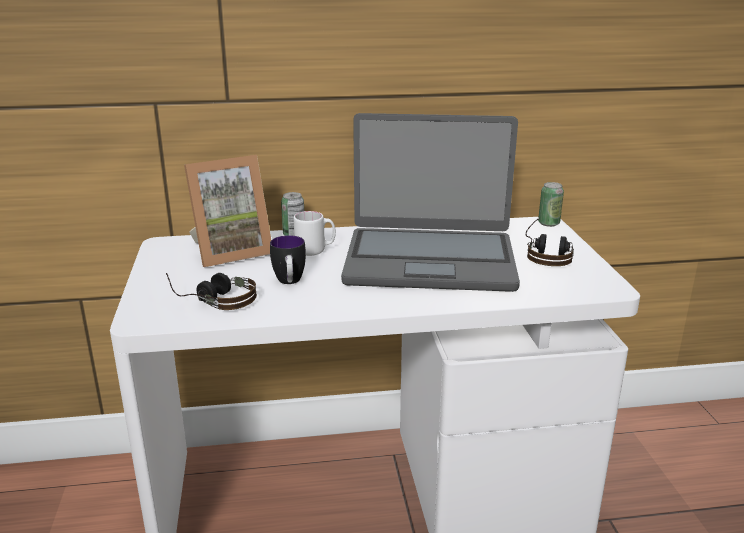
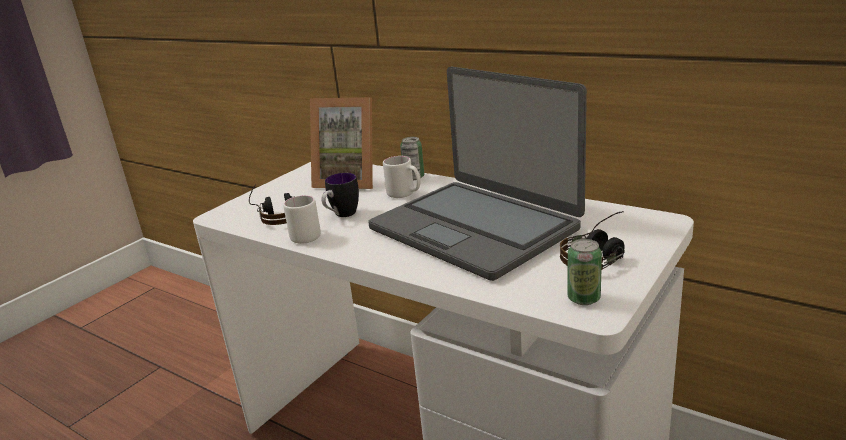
camera: 45 degrees right, 0 degrees up
can [538,182,564,227] -> can moved to [568,239,602,305]
none -> white mug [283,195,321,244]

